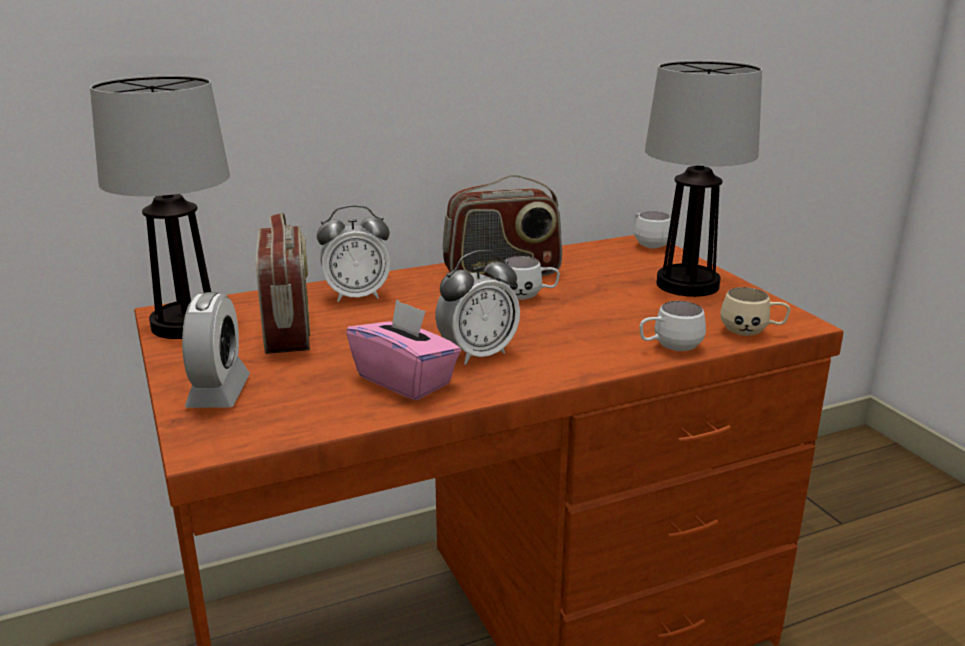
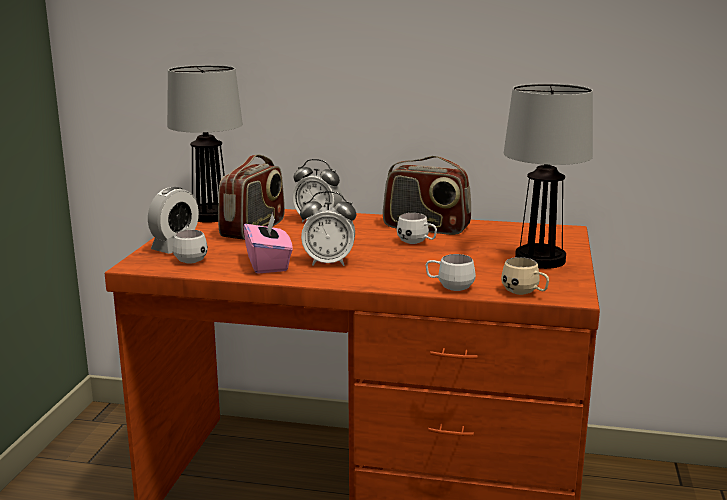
camera: 35 degrees right, 5 degrees down
white mug [634,211,673,249] -> white mug moved to [173,230,208,264]

